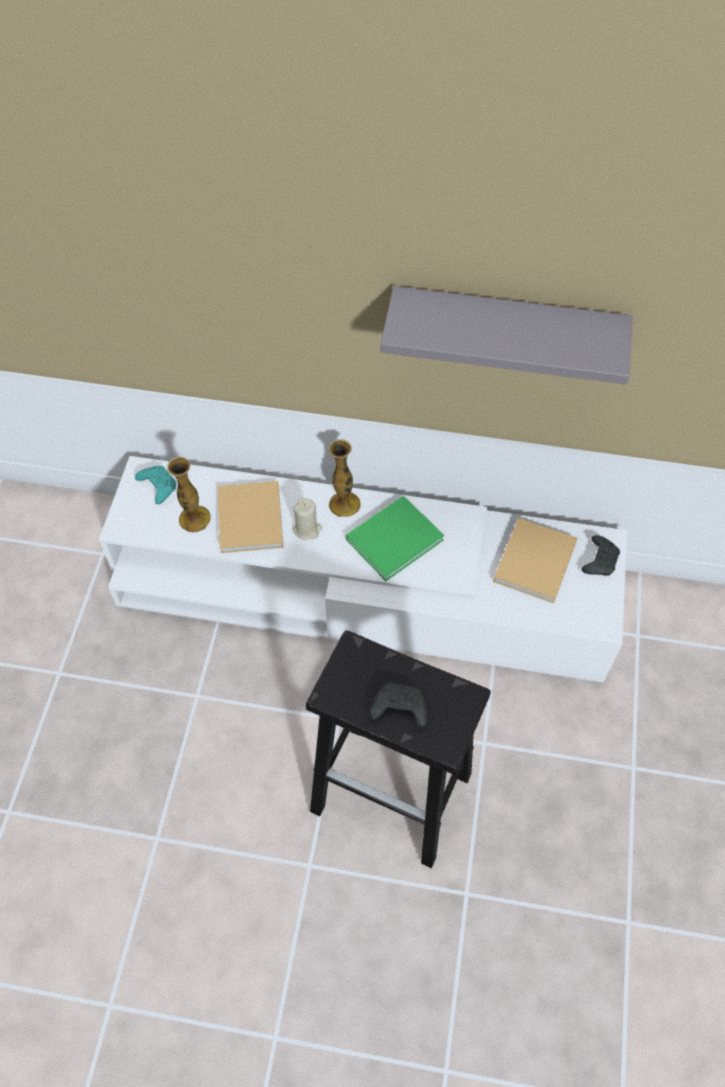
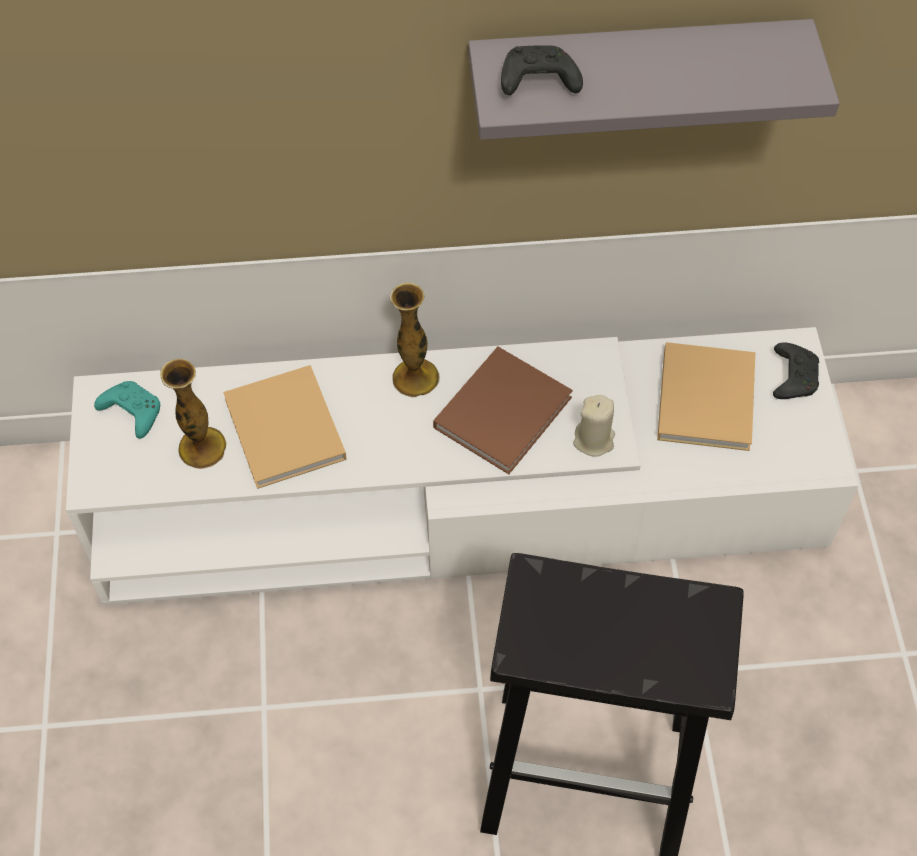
camera: 15 degrees left, 0 degrees up
beige candle [292,499,322,540] -> beige candle moved to [573,395,615,457]
green book [346,496,444,581] -> brown book [433,347,573,474]
black game controller [370,683,427,727] -> black game controller moved to [501,45,583,95]

